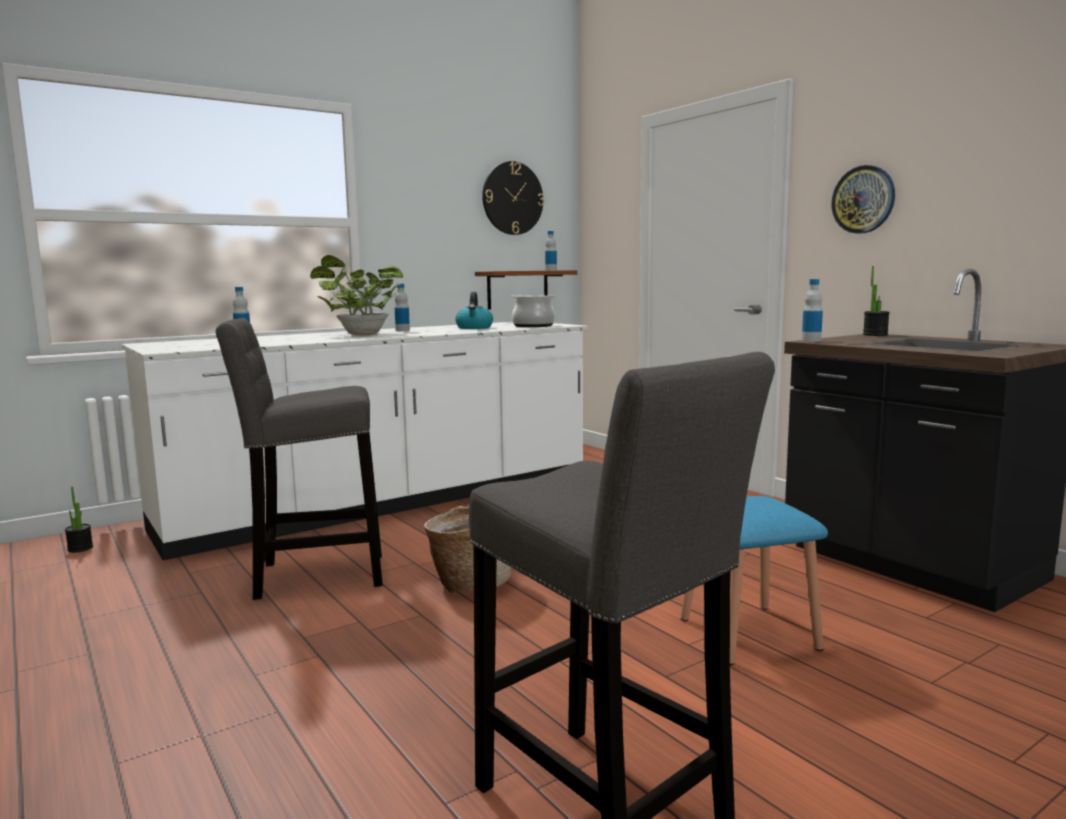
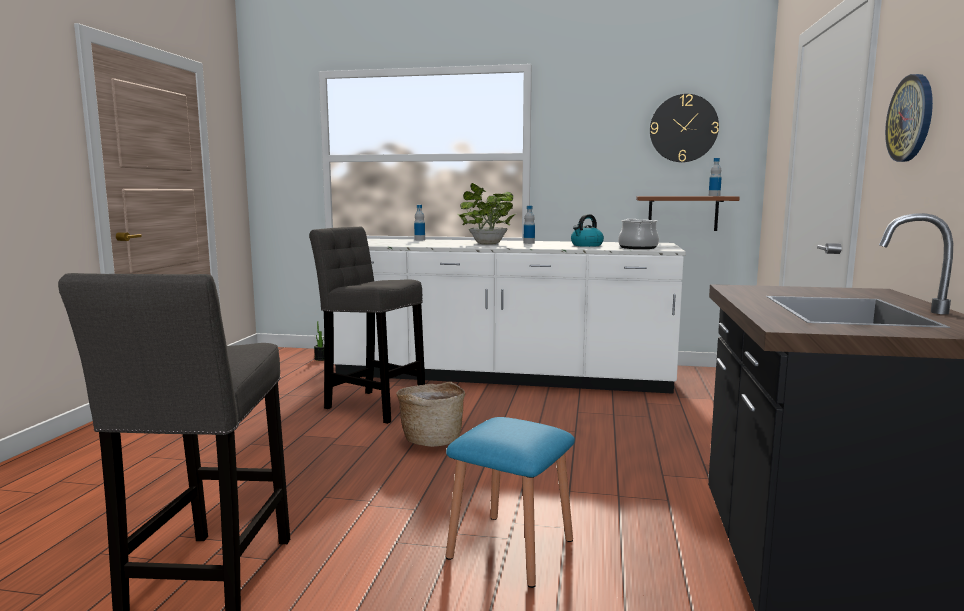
camera: 45 degrees right, 0 degrees up
bottle [802,279,823,342] -> none
potted plant [863,266,890,336] -> none

